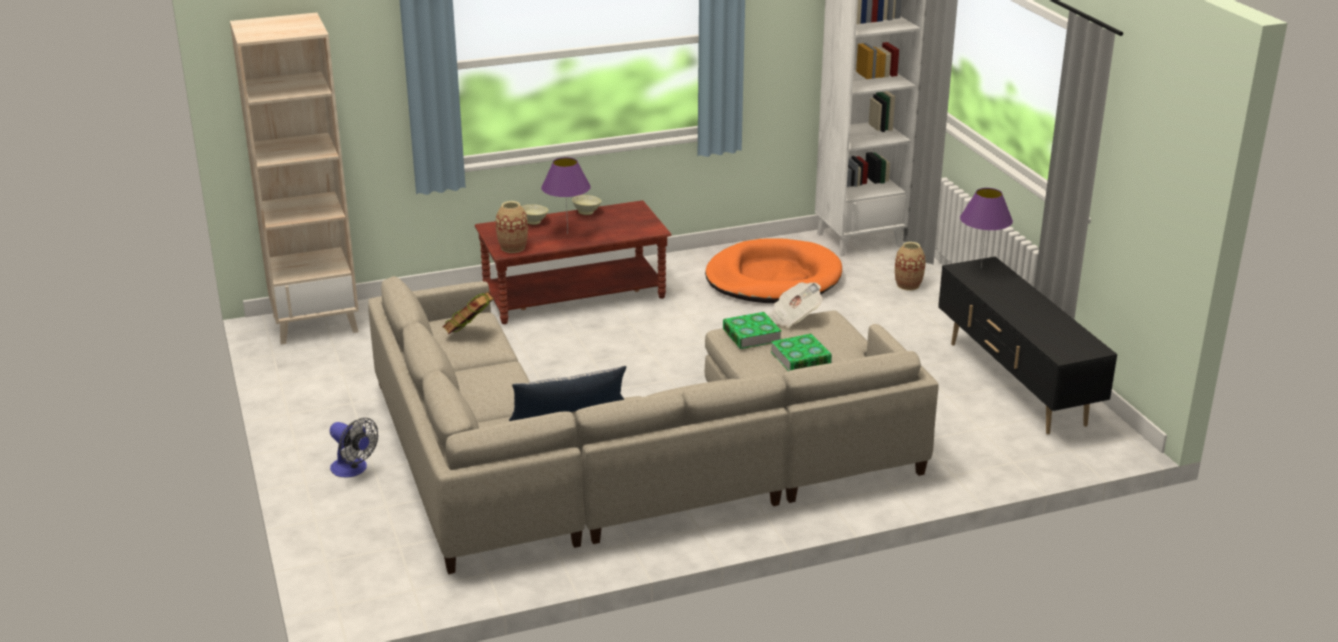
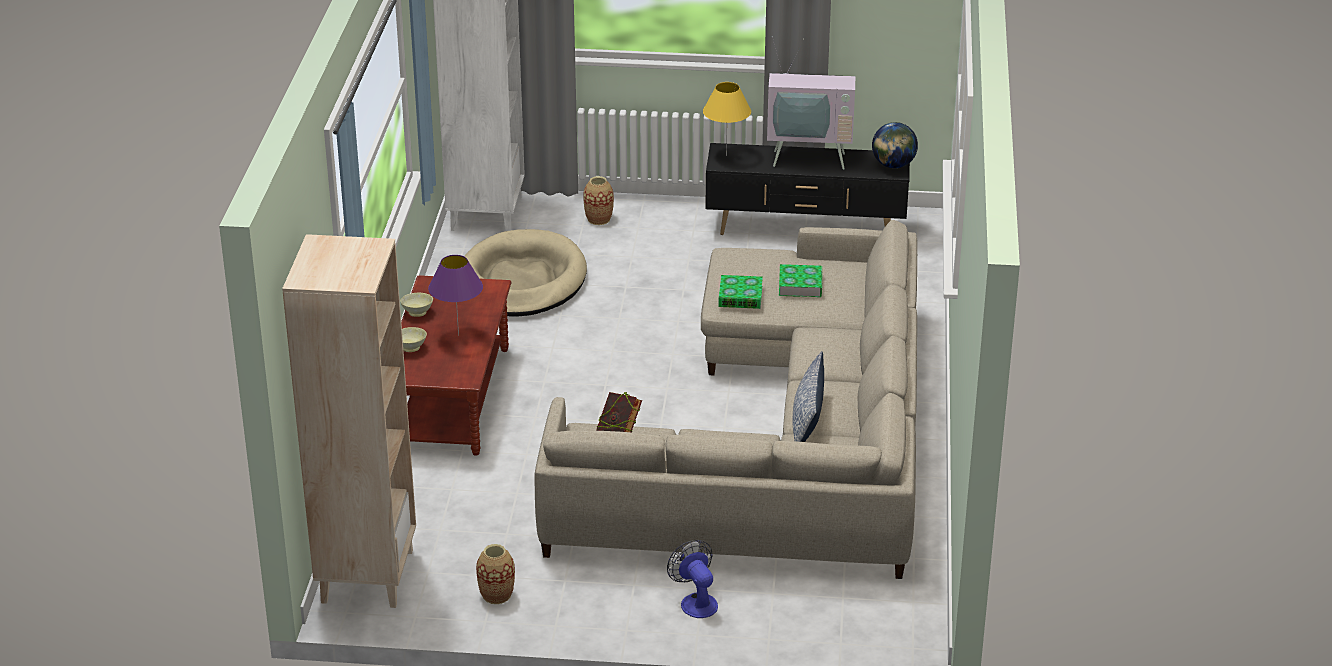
camera: 65 degrees left, 5 degrees up
fan [330,418,378,477] -> fan turned 90 degrees counterclockwise [667,540,718,618]
vase [496,201,528,253] -> vase moved to [476,544,515,604]
orange dog bed [705,238,842,303] -> beige dog bed [464,229,587,317]
newspaper [768,282,823,327] -> none
purple table lamp [960,188,1013,267] -> yellow table lamp [703,82,751,156]
none -> television [767,36,855,169]
none -> globe [872,122,918,168]

